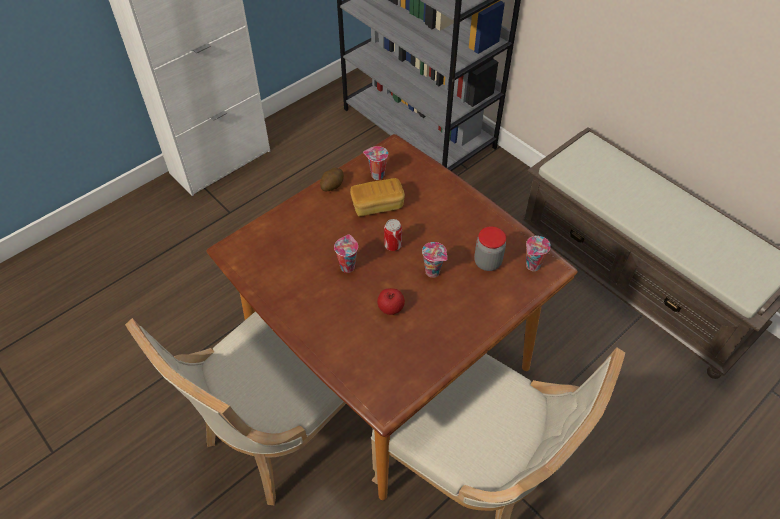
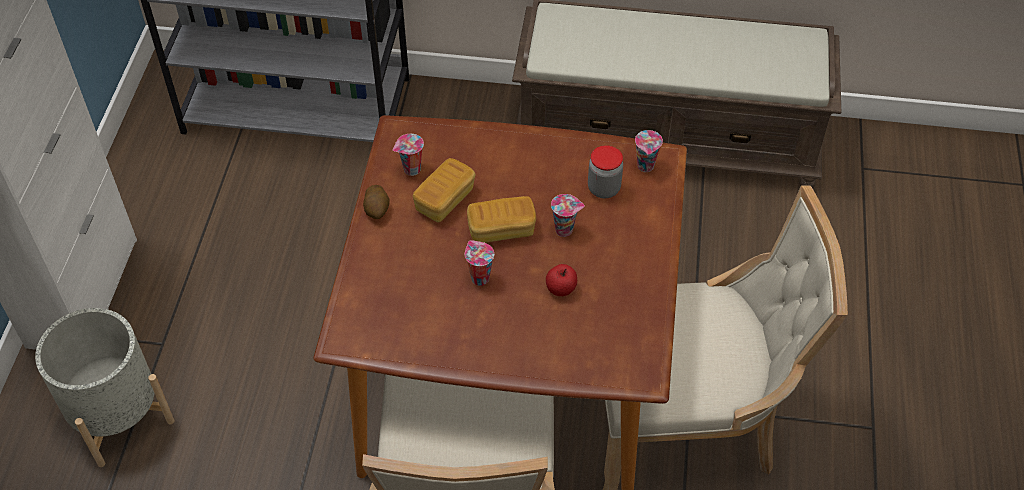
camera: 40 degrees left, 0 degrees up
can [384,219,402,251] -> bread [467,196,536,243]
none -> grey planter [35,308,174,467]

